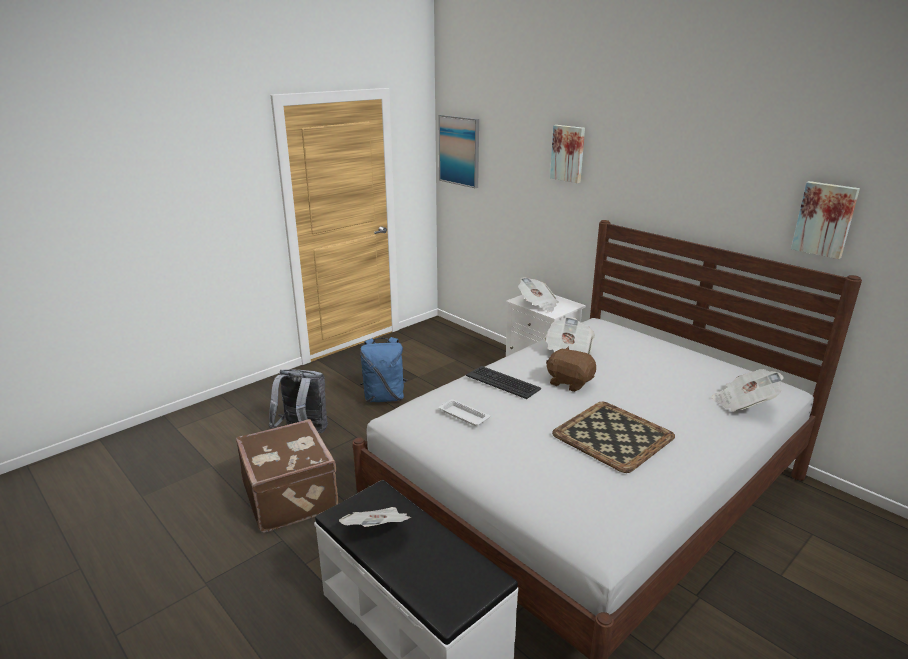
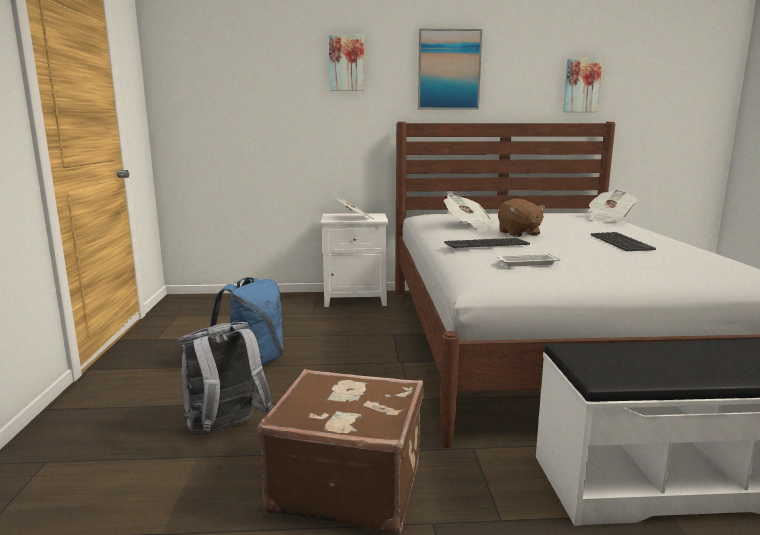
camera: 50 degrees left, 10 degrees down
newspaper [339,507,411,527] -> none
picture [438,115,479,188] -> picture moved to [418,29,482,110]
brown plush toy [546,347,596,392] -> brown plush toy turned 90 degrees counterclockwise [498,199,546,237]
tray [552,402,675,473] -> keyboard [591,232,656,251]

